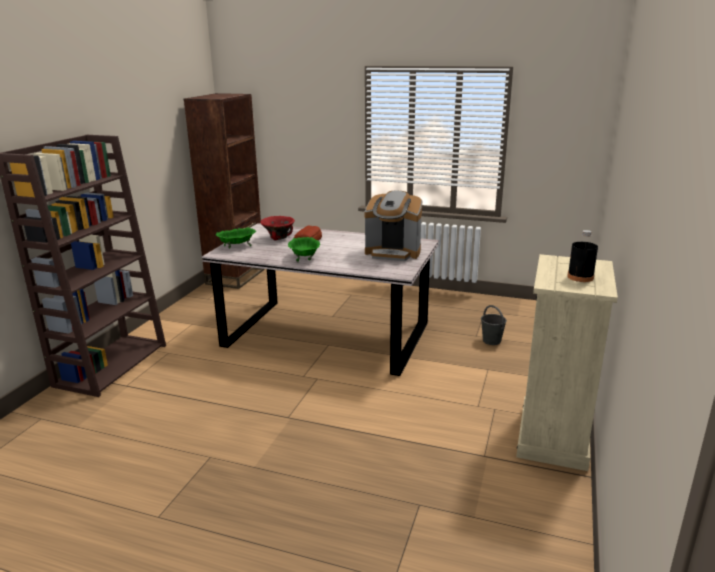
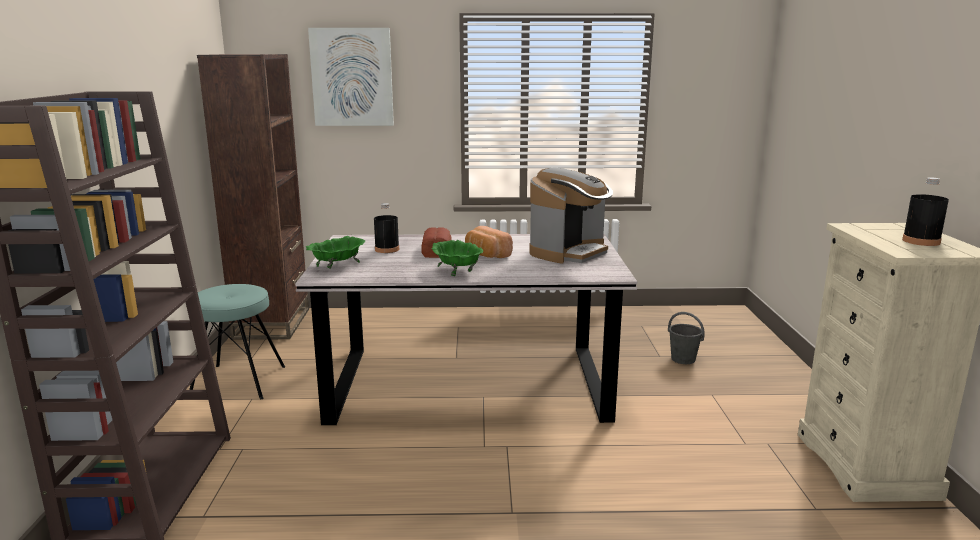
camera: 20 degrees left, 5 degrees down
red bowl [260,216,295,240] -> black bottle [374,203,399,253]
coffee machine [365,191,422,261] -> coffee machine turned 45 degrees counterclockwise [529,168,613,264]
none -> turquoise stool [189,284,285,399]
none -> picture [308,28,394,126]
none -> bread [465,226,513,258]

